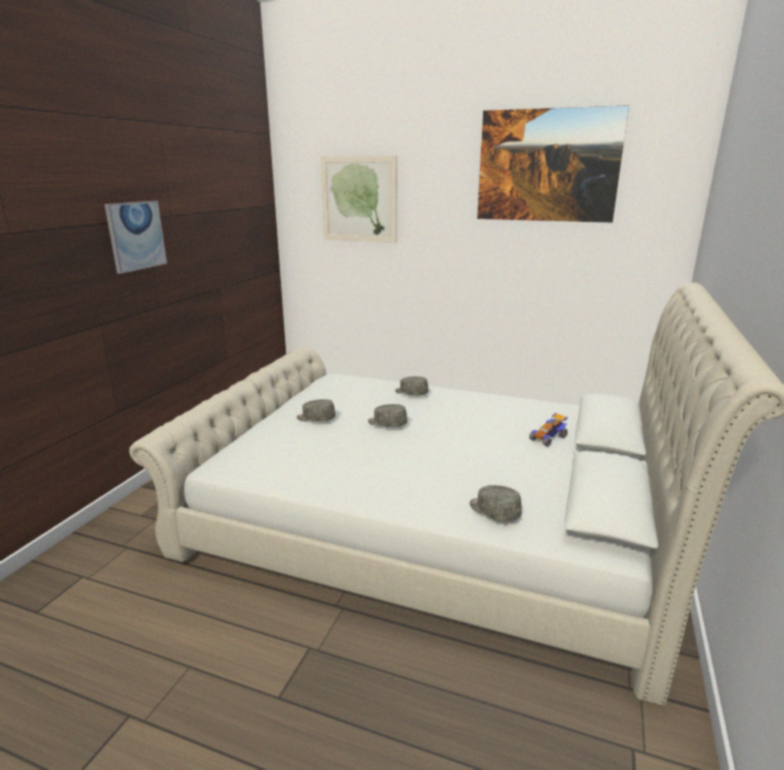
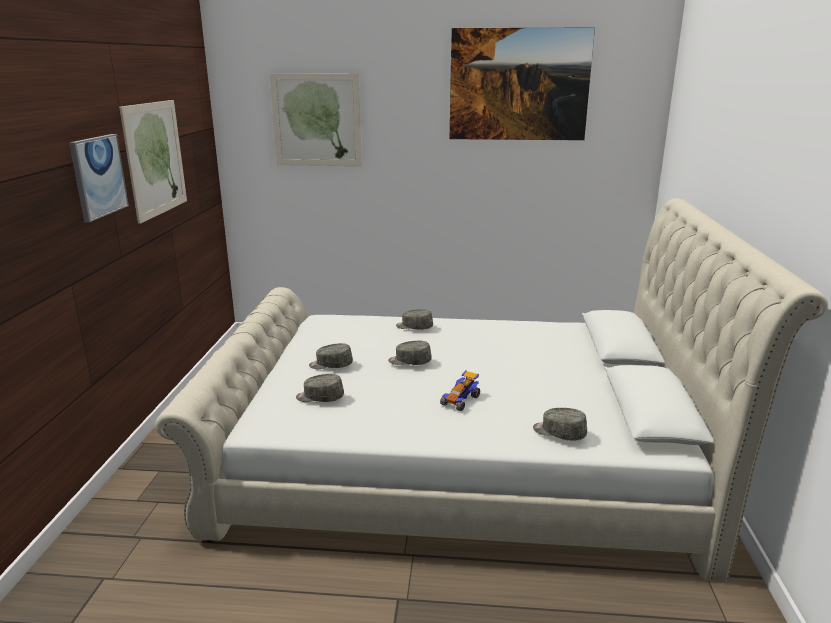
camera: 15 degrees left, 0 degrees up
toy car [529,413,568,447] -> toy car moved to [440,370,480,411]
none -> picture [119,100,187,224]
none -> grey cap [296,374,344,402]

